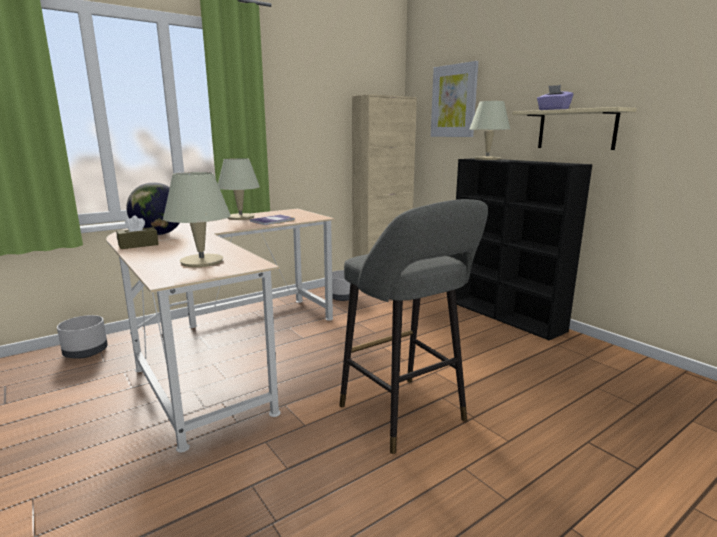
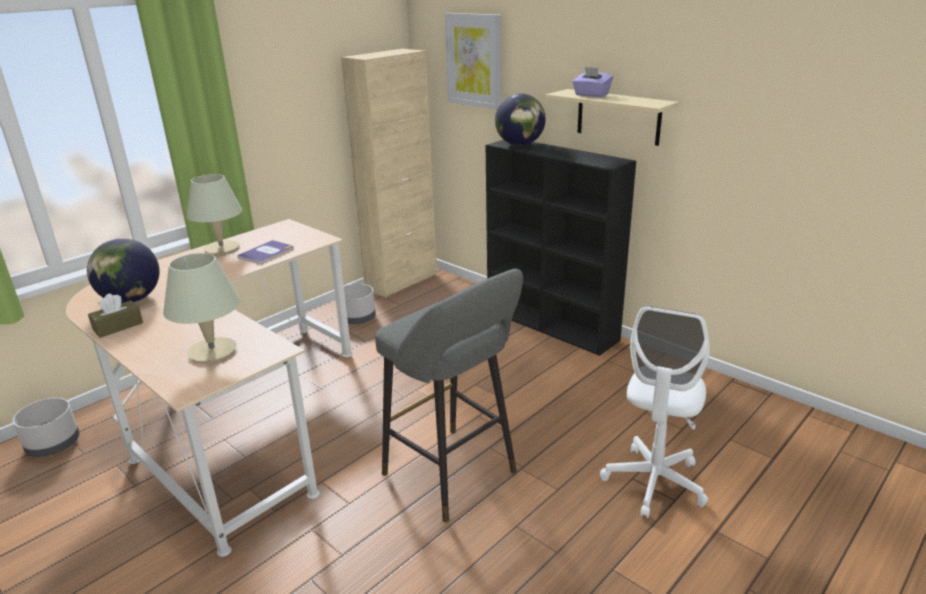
camera: 10 degrees left, 10 degrees up
beige table lamp [469,101,510,160] -> globe [495,93,546,146]
none -> white office chair [600,306,709,518]

